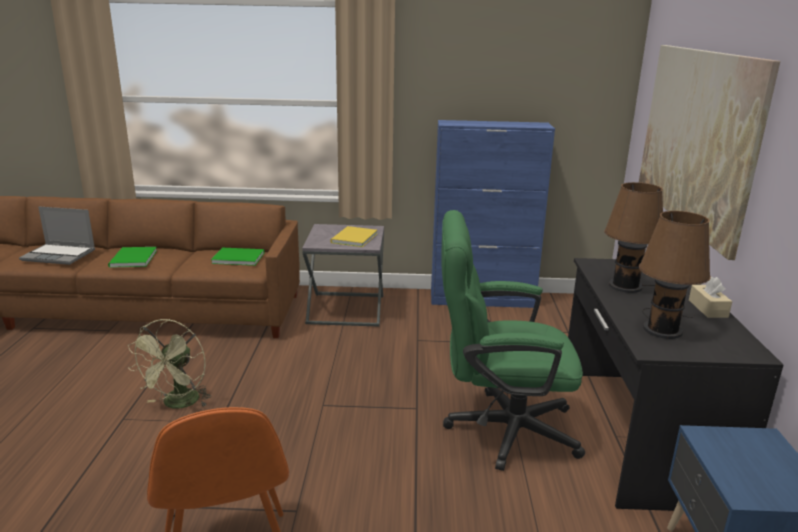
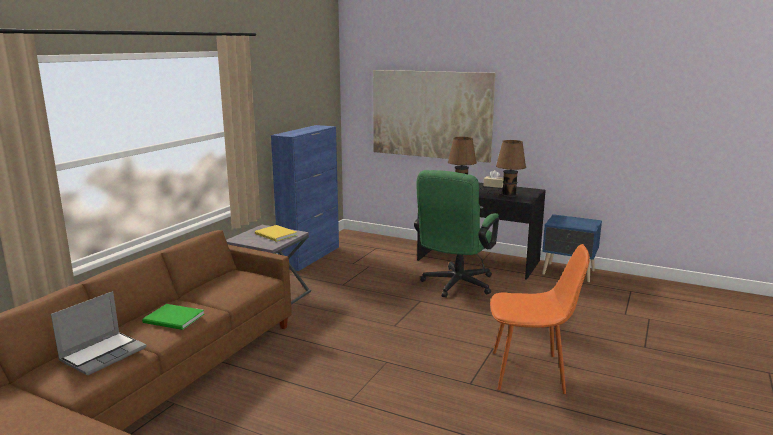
camera: 65 degrees left, 5 degrees down
green fan [128,319,212,408] -> none
green book [211,248,264,266] -> none

